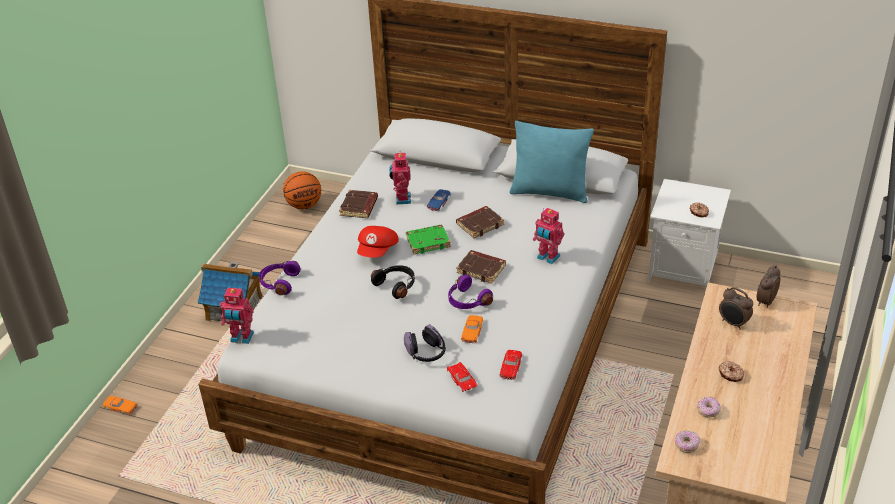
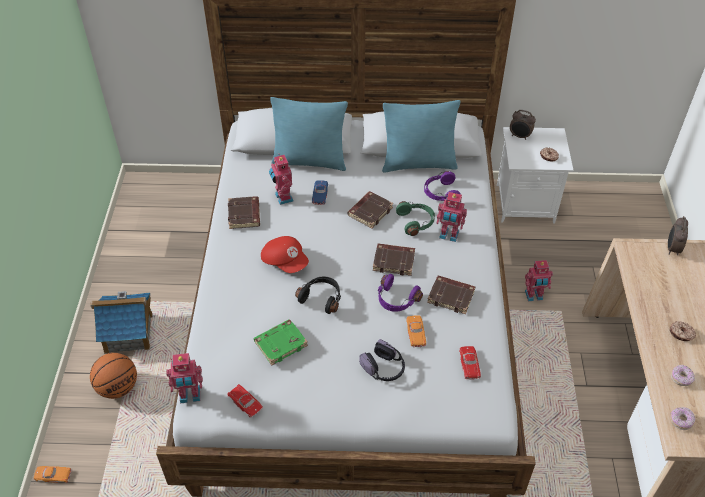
camera: 20 degrees left, 10 degrees up
purple headphones [259,261,301,295] -> purple headphones moved to [424,171,460,201]
basketball [283,171,321,209] -> basketball moved to [90,353,137,399]
red cap [357,226,399,258] -> red cap turned 45 degrees counterclockwise [261,236,309,273]
green book [406,224,451,254] -> green book moved to [254,319,308,366]
red toy car [447,362,478,392] -> red toy car moved to [227,384,263,417]
alarm clock [719,287,753,330] -> alarm clock moved to [510,110,536,140]
none -> turquoise pillow [270,97,348,171]
none -> green headphones [396,201,435,236]
none -> brown book [427,275,475,314]
none -> toy robot [525,260,553,301]

